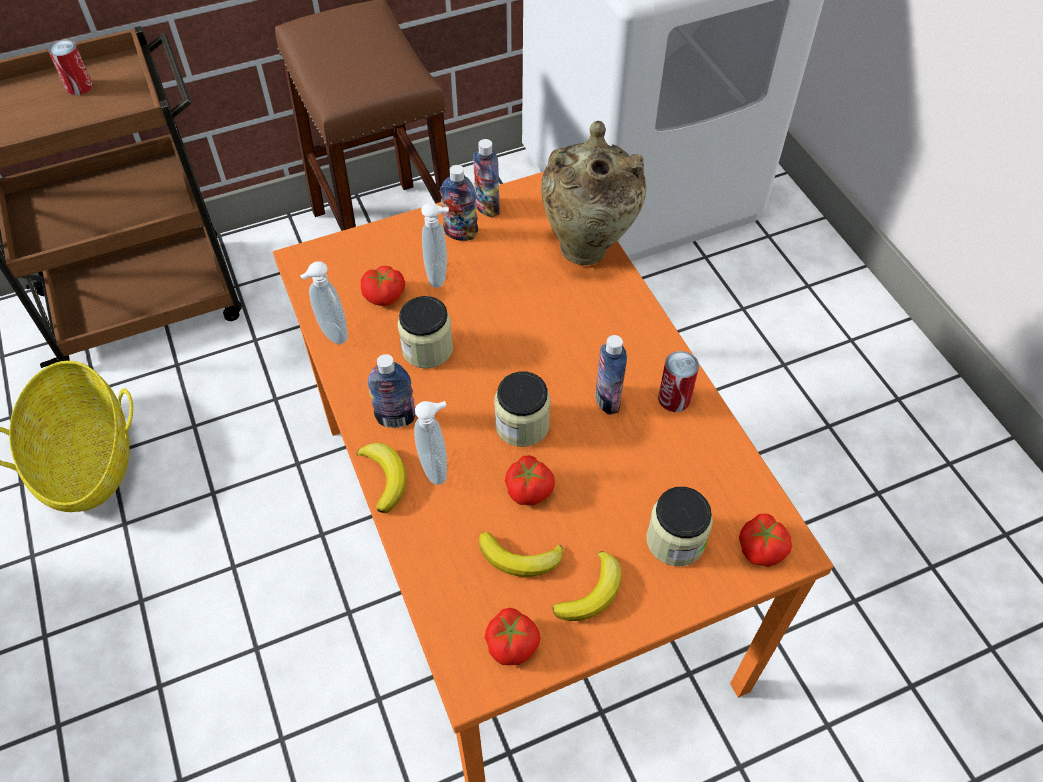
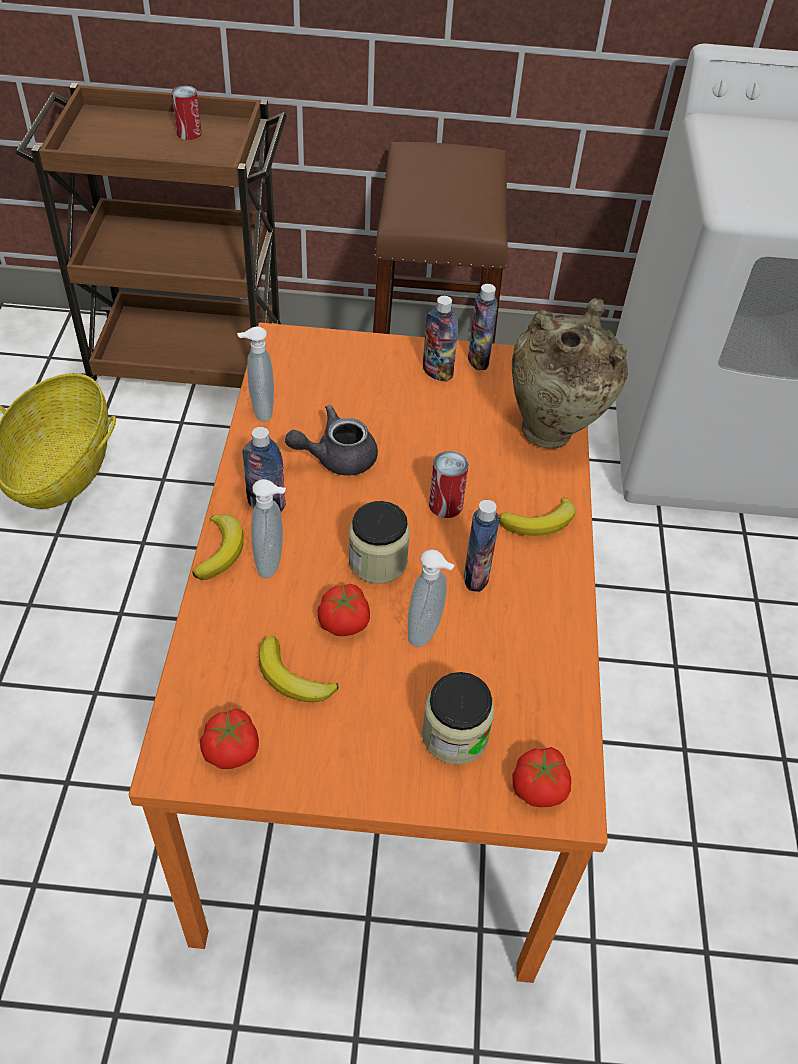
camera: 25 degrees right, 5 degrees down
tomato [361,266,405,306] -> none
jar [397,296,453,368] -> grey teapot [285,405,378,476]
soap dispenser [421,203,449,288] -> soap dispenser moved to [408,549,455,647]
banana [553,551,622,621] -> banana moved to [499,497,575,536]
can [658,351,699,412] -> can moved to [429,451,469,518]

